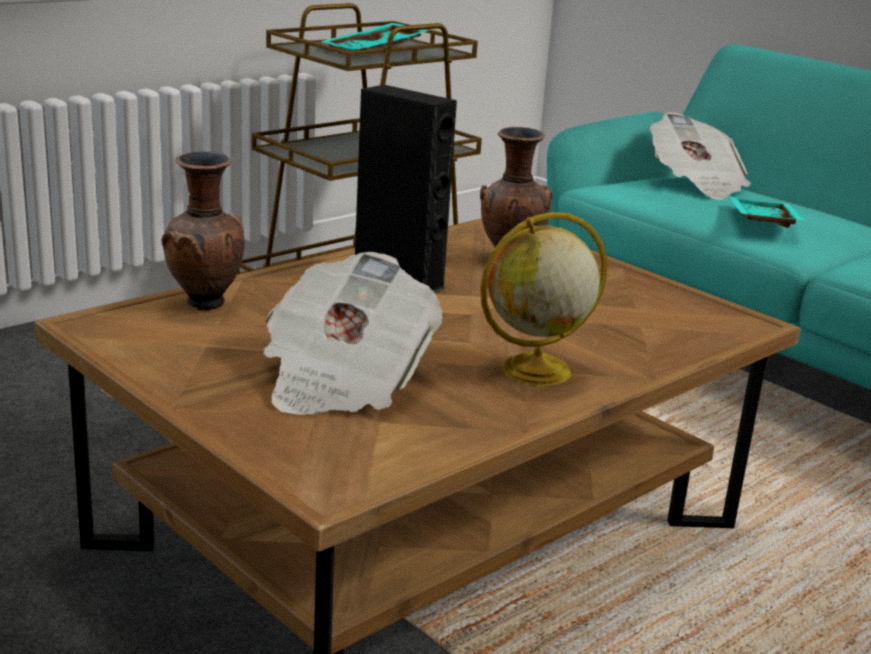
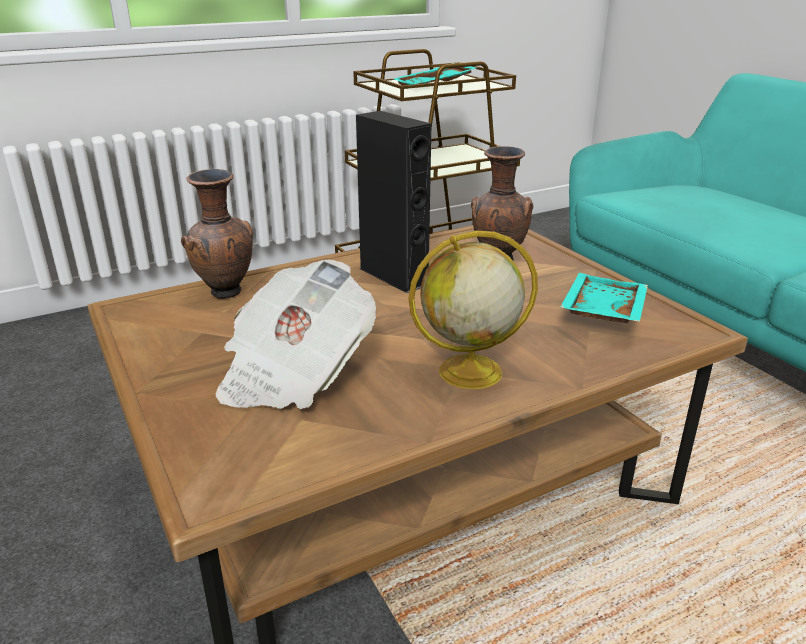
camera: 15 degrees right, 5 degrees up
newspaper [650,112,751,200] -> none
turquoise tray [729,196,806,228] -> turquoise tray moved to [560,273,648,323]

